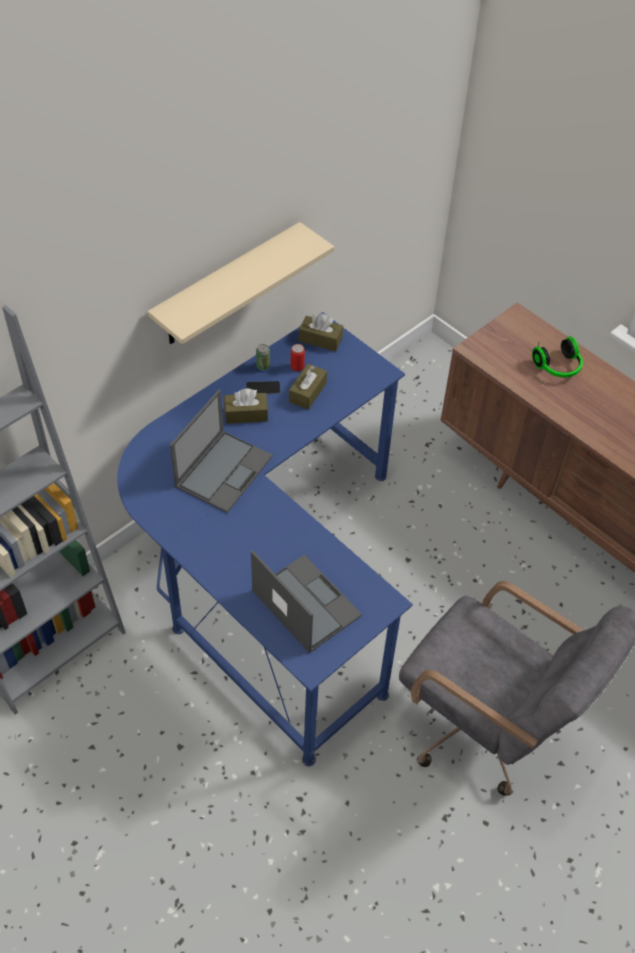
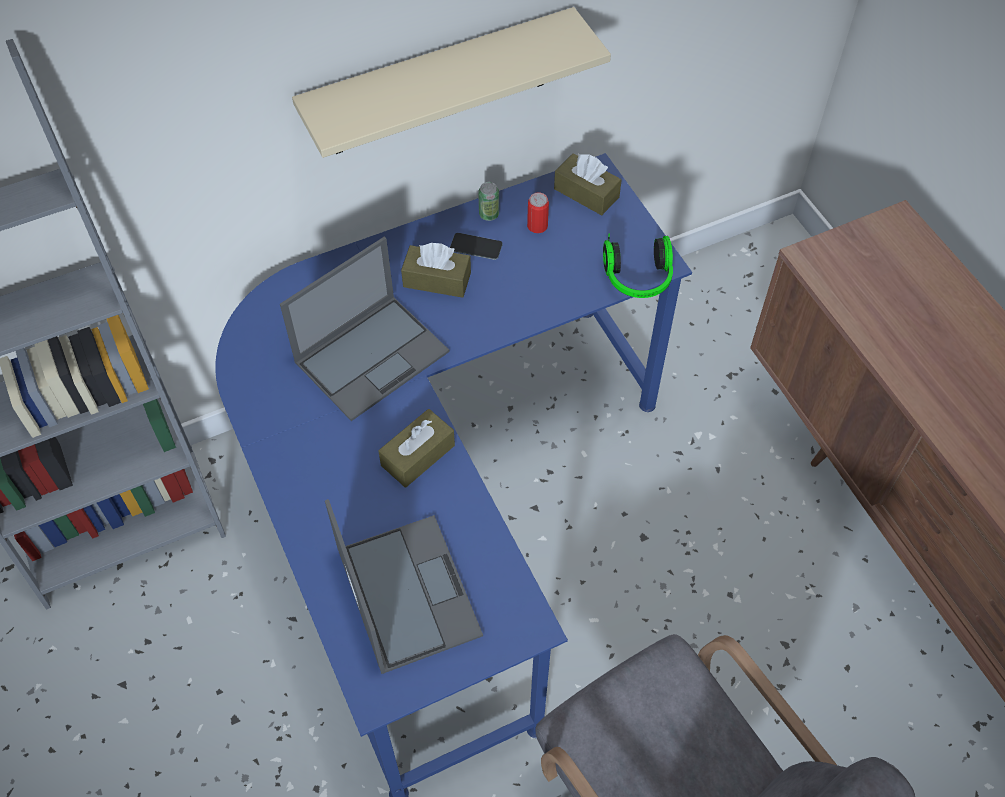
camera: 20 degrees right, 5 degrees up
brown tissue box [289,364,327,410] -> brown tissue box moved to [378,409,455,488]
headphones [532,337,583,378] -> headphones moved to [603,234,673,298]

